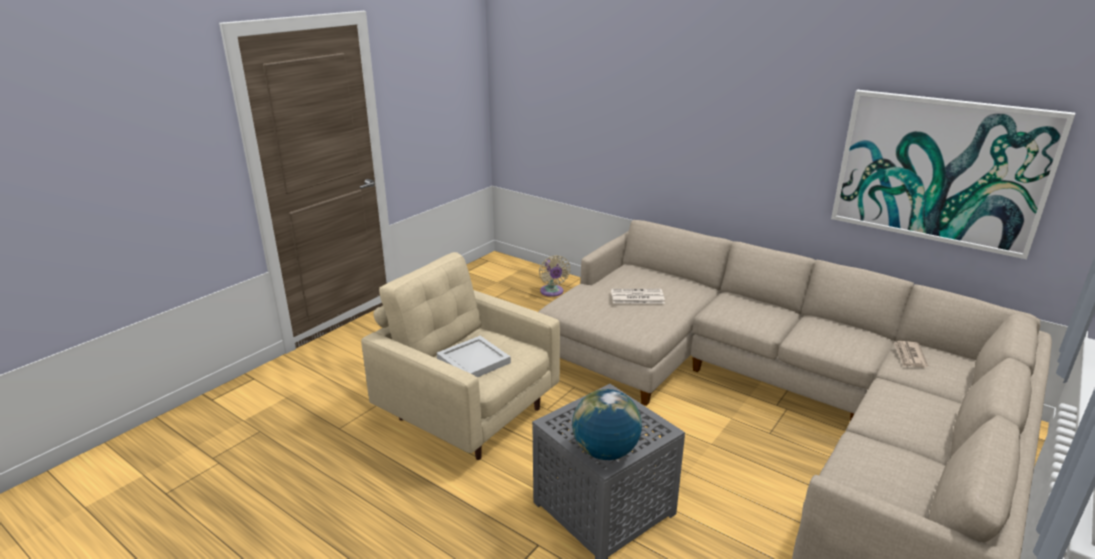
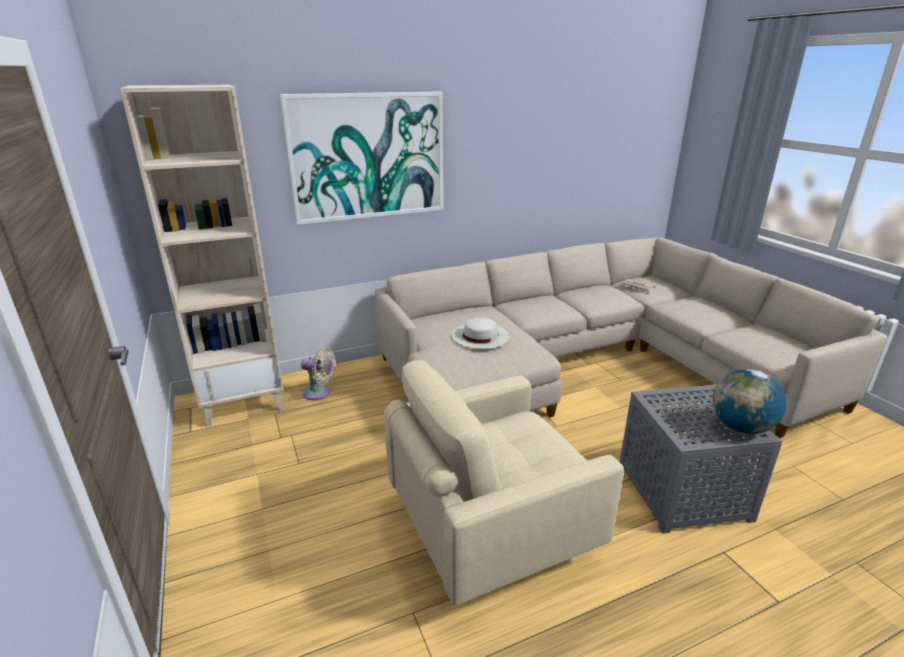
camera: 60 degrees left, 0 degrees up
white tray [437,336,511,377] -> none
newspaper [611,289,665,304] -> white hat [452,318,509,349]
picture [831,90,1075,259] -> picture moved to [280,92,443,225]
none -> beige bookcase [120,85,284,427]

